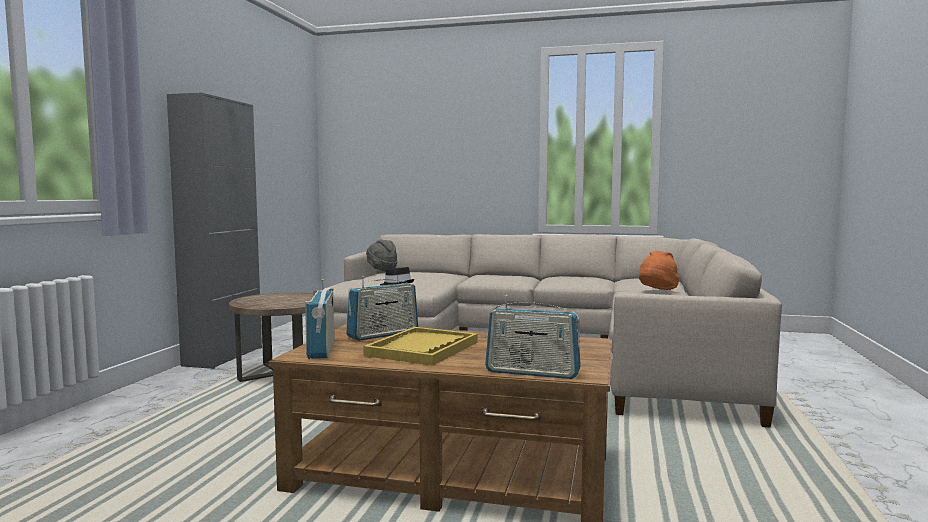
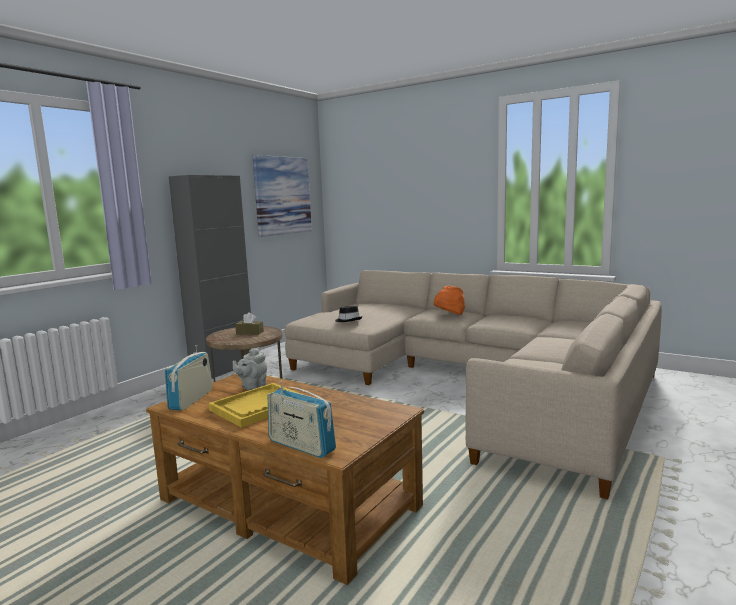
camera: 20 degrees right, 5 degrees up
radio [346,276,418,341] -> grey teapot [232,347,267,390]
grey hat [366,239,398,272] -> none
orange hat [639,251,679,290] -> orange hat moved to [434,286,465,315]
none -> brown tissue box [235,312,264,335]
none -> picture [252,155,312,237]

